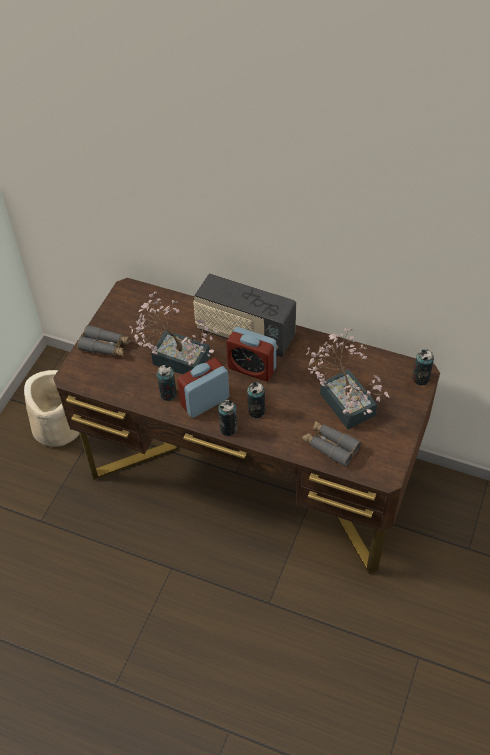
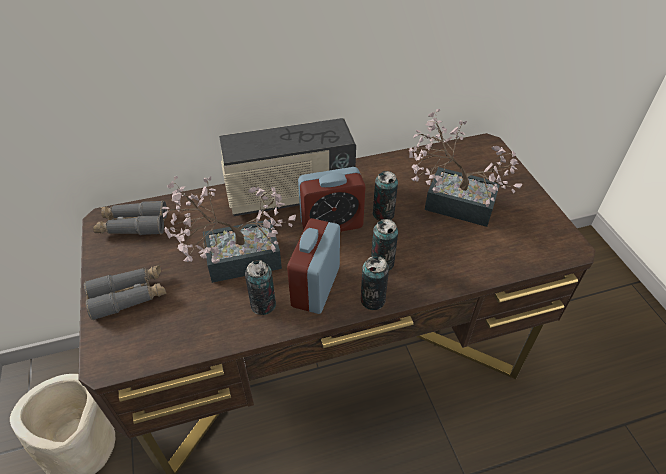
camera: 40 degrees left, 5 degrees down
grey binoculars [302,421,361,467] -> grey binoculars moved to [93,200,167,235]
can [412,349,434,386] -> can moved to [372,171,398,221]

